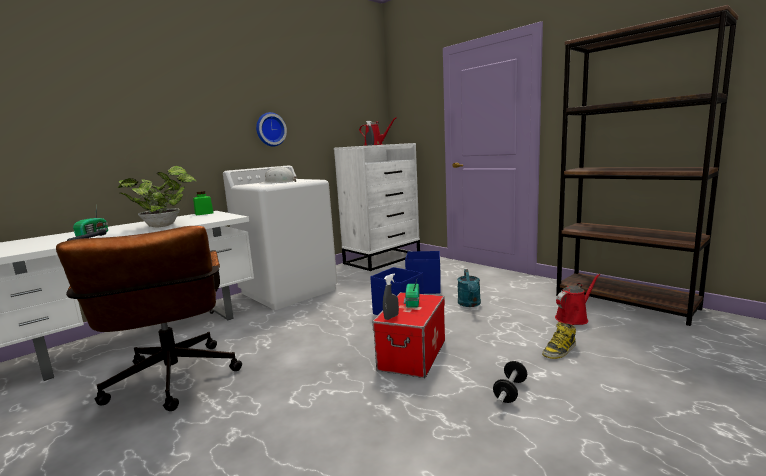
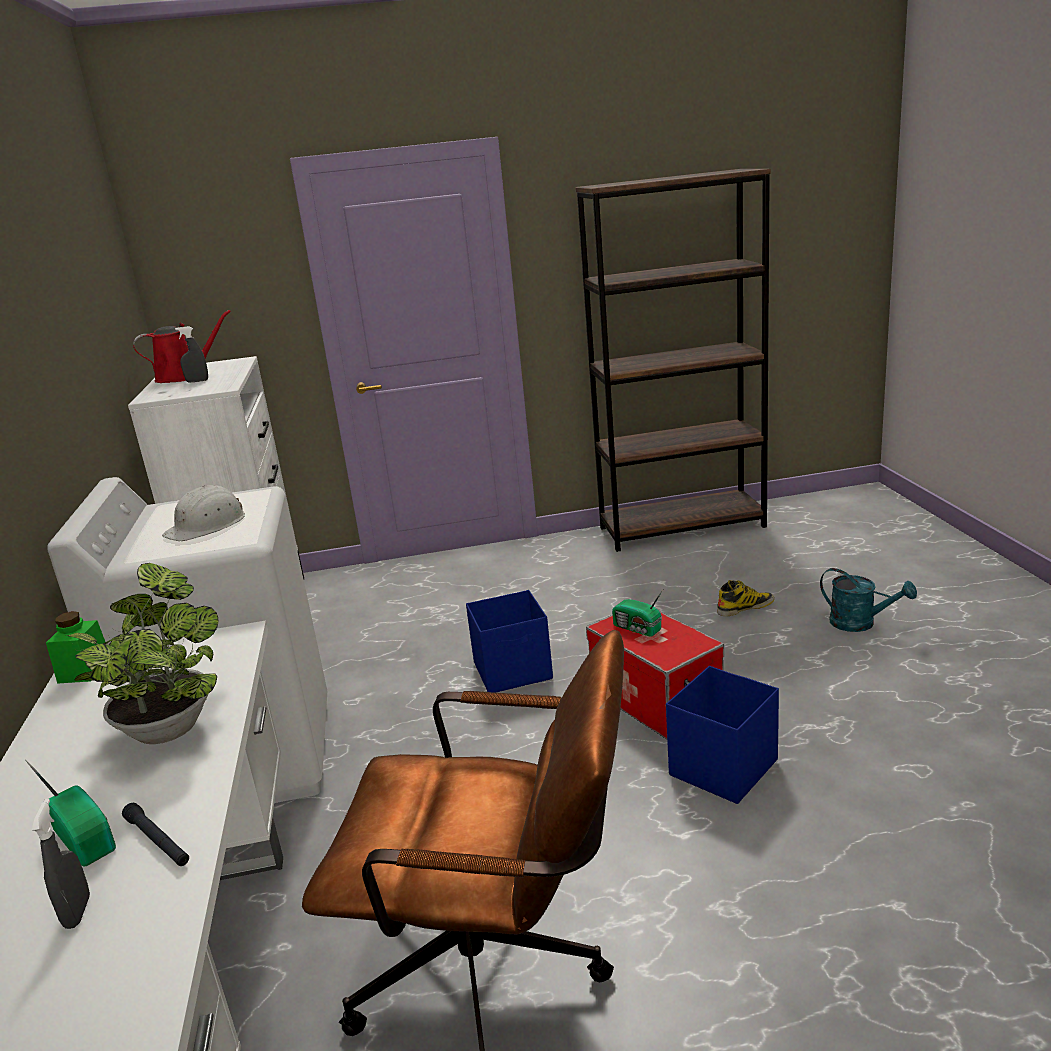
camera: 55 degrees left, 10 degrees up
wall clock [256,112,287,146] -> none
grey spray bottle [383,273,399,320] -> grey spray bottle moved to [32,798,90,929]
blue storage box [405,251,441,294] -> blue storage box moved to [666,666,779,804]
turquoise watering can [457,269,481,307] -> turquoise watering can moved to [820,568,917,632]
dumbbell [493,361,527,405] -> none
boot [542,322,576,359] -> boot turned 105 degrees counterclockwise [717,580,774,616]
red watering can [555,274,600,325] -> none

